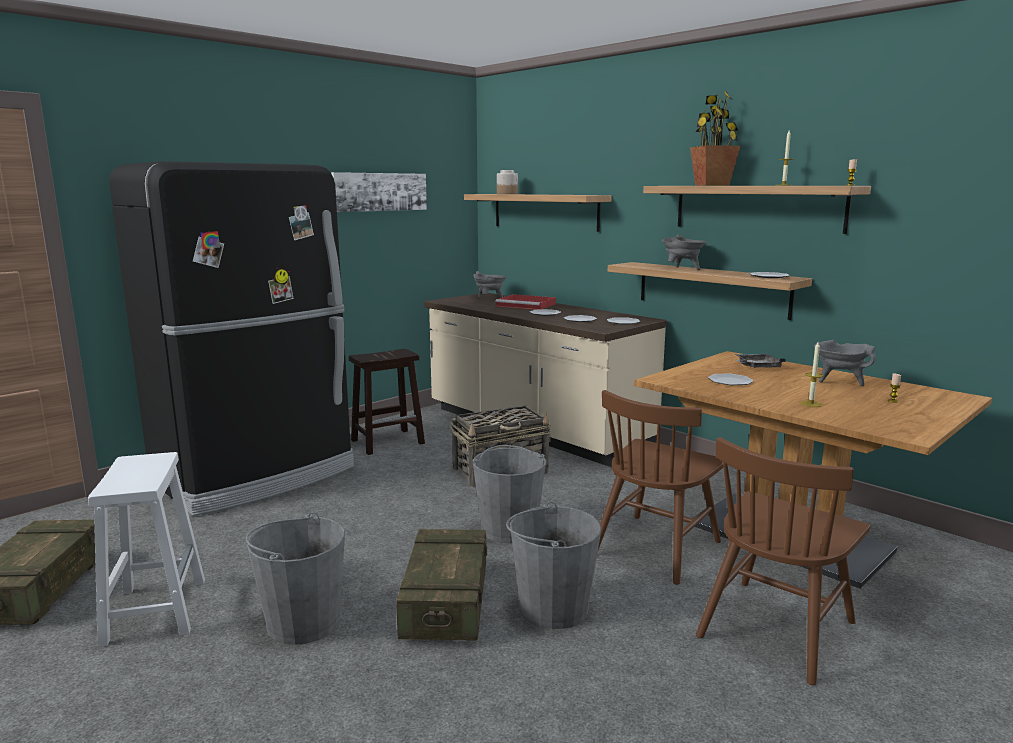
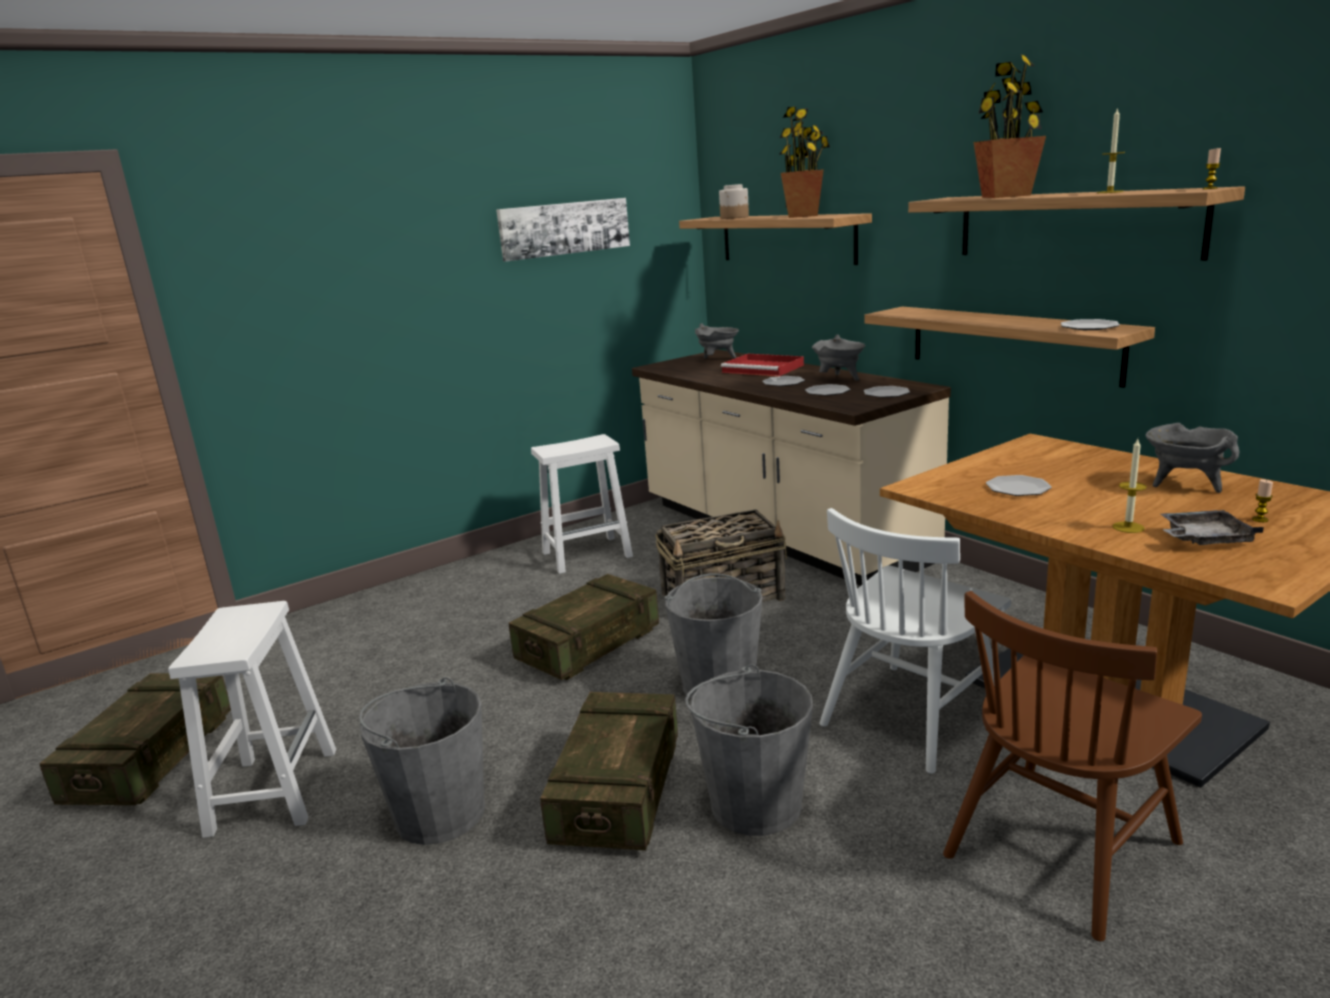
camera: 10 degrees right, 5 degrees up
black fridge [109,161,354,516] -> none
brown stool [349,348,425,455] -> white stool [531,434,633,574]
brown chair [598,390,724,585] -> white chair [819,508,1011,774]
grey cooking pot [662,234,706,270] -> grey cooking pot moved to [812,334,865,381]
grey tray [735,354,786,368] -> grey tray moved to [1161,510,1264,545]
none -> crate [509,574,659,680]
none -> potted plant [779,107,830,218]

